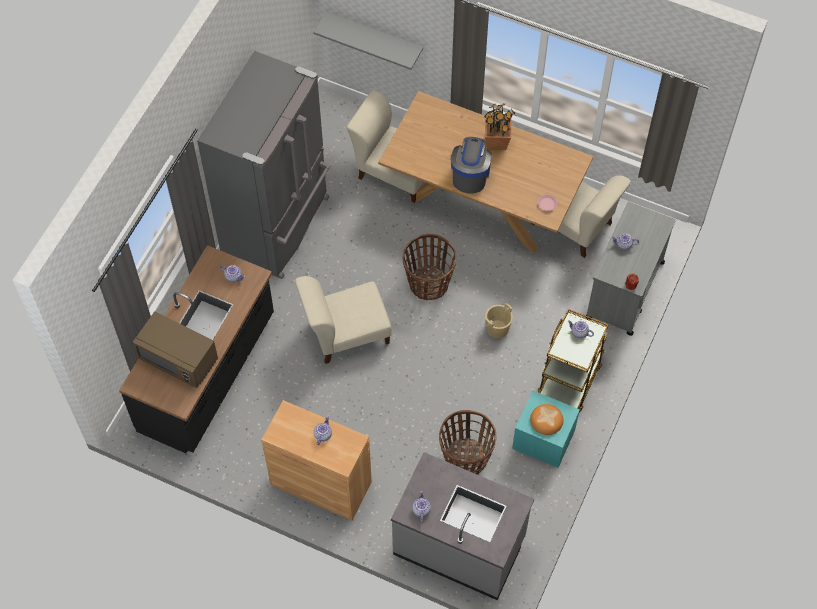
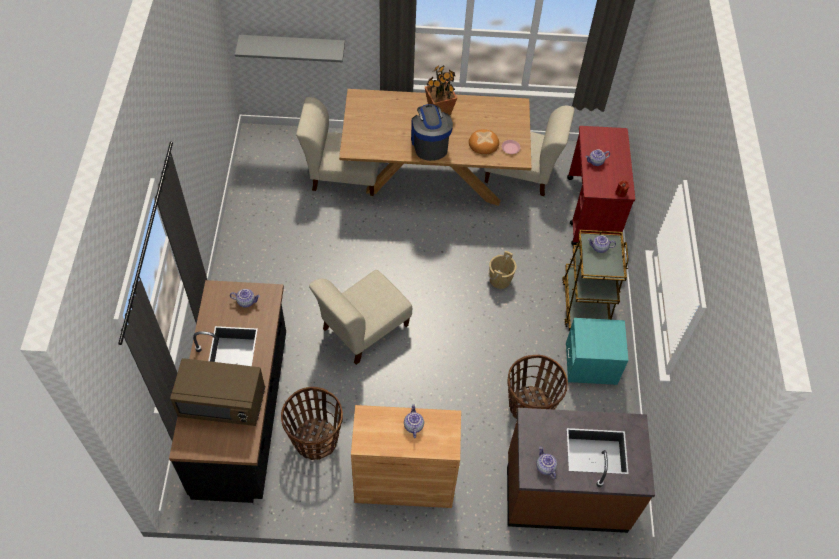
camera: 25 degrees left, 5 degrees down
grey fridge [197,51,331,279] -> none
grey counter [391,452,534,600] -> brown counter [507,408,655,533]
basket [403,234,456,300] -> basket moved to [281,387,343,460]
bread [530,404,564,435] -> bread moved to [469,129,499,155]
grey cart [586,202,676,336] -> red cart [567,126,635,246]

